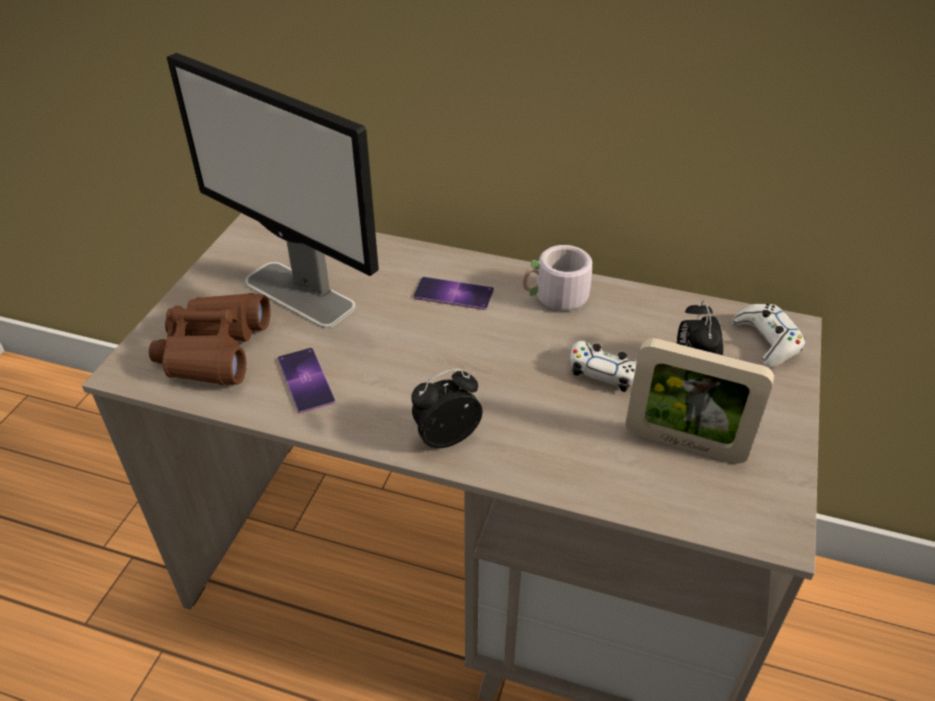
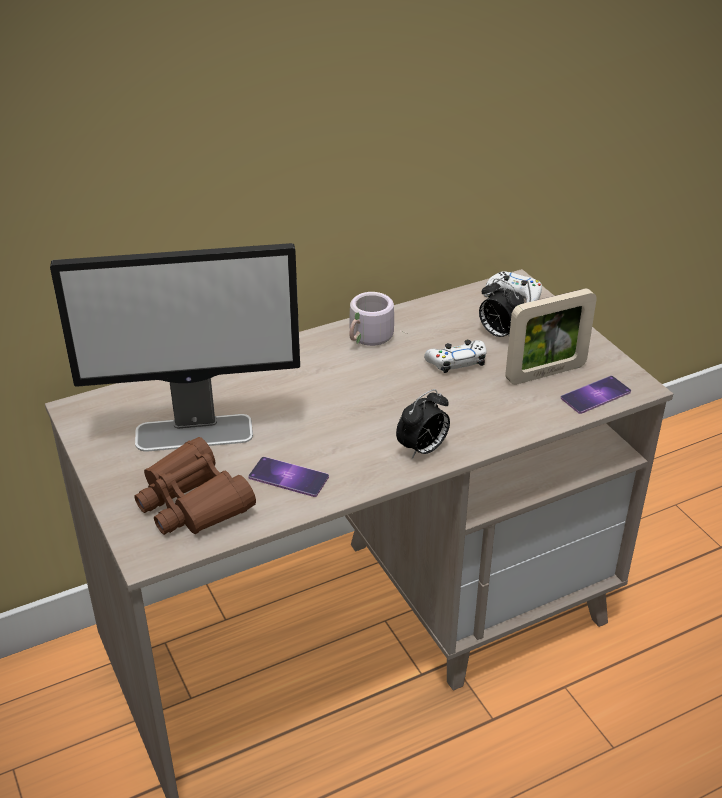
camera: 45 degrees left, 5 degrees down
alarm clock [411,369,483,448] -> alarm clock turned 150 degrees counterclockwise [396,389,450,459]
phone [414,277,494,310] -> phone moved to [561,376,631,414]

